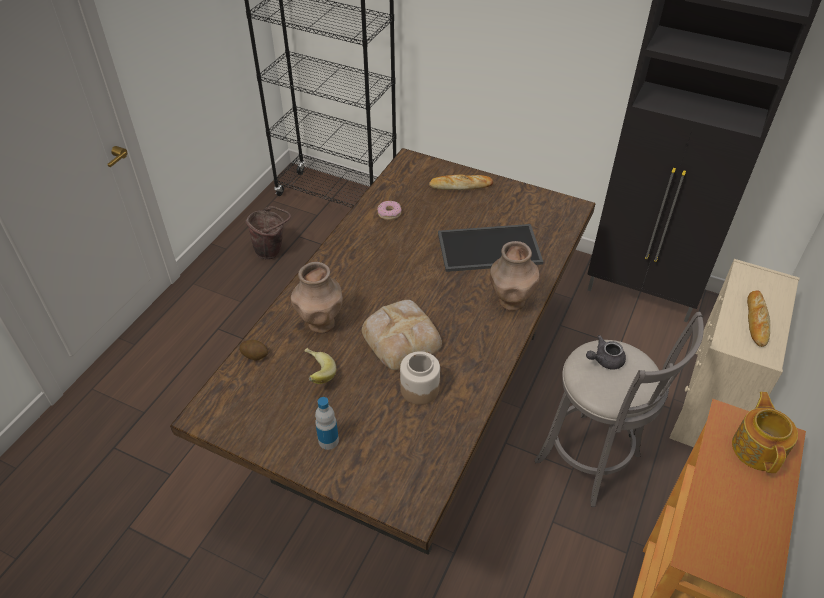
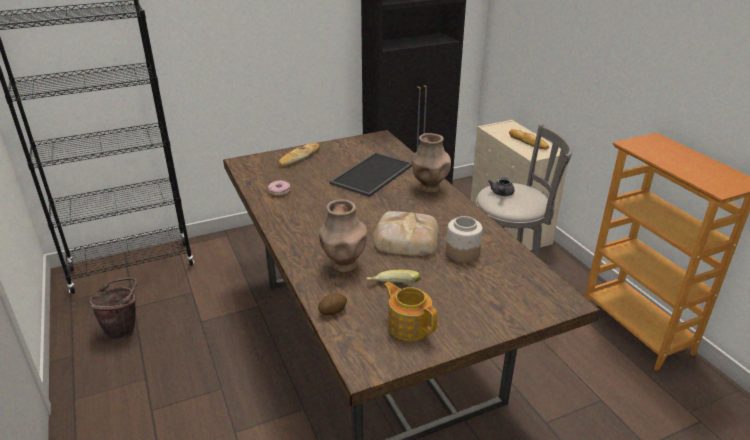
camera: 50 degrees left, 15 degrees down
bottle [315,397,339,450] -> none
teapot [732,392,798,473] -> teapot moved to [384,282,437,341]

